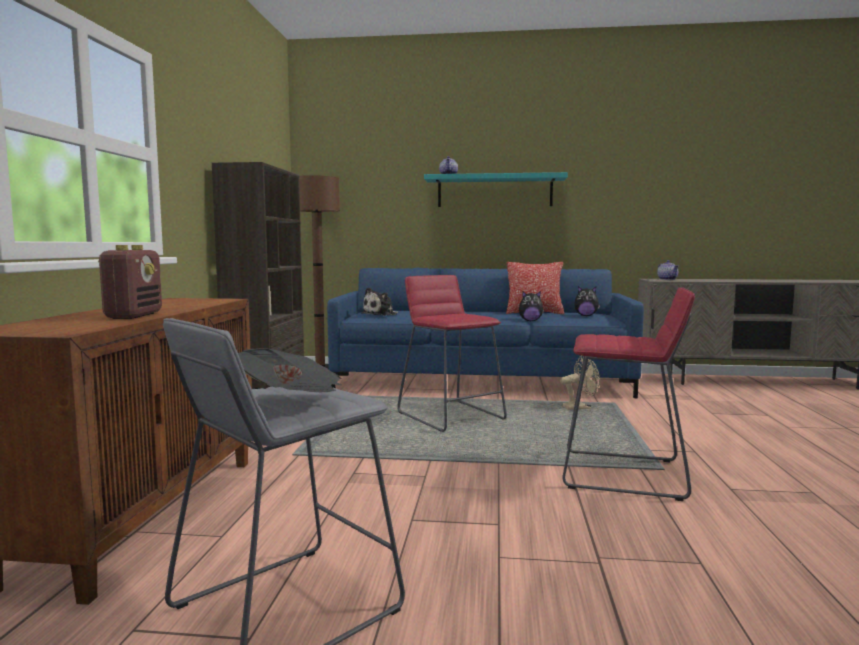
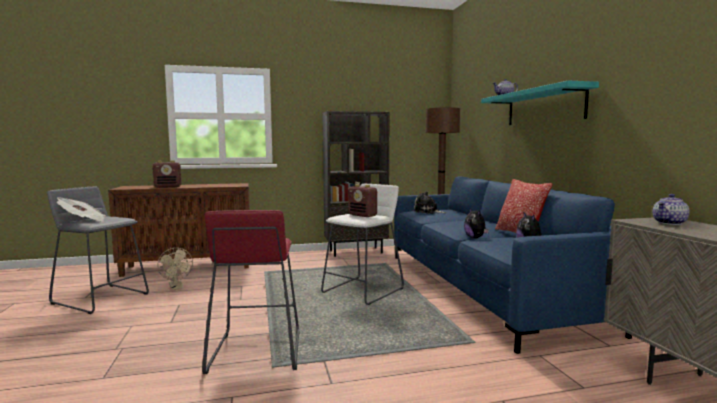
camera: 70 degrees right, 0 degrees up
red stool [397,275,507,432] -> white stool [321,184,404,305]
beige fan [560,356,600,410] -> beige fan moved to [158,248,193,290]
none -> radio [348,184,377,217]

